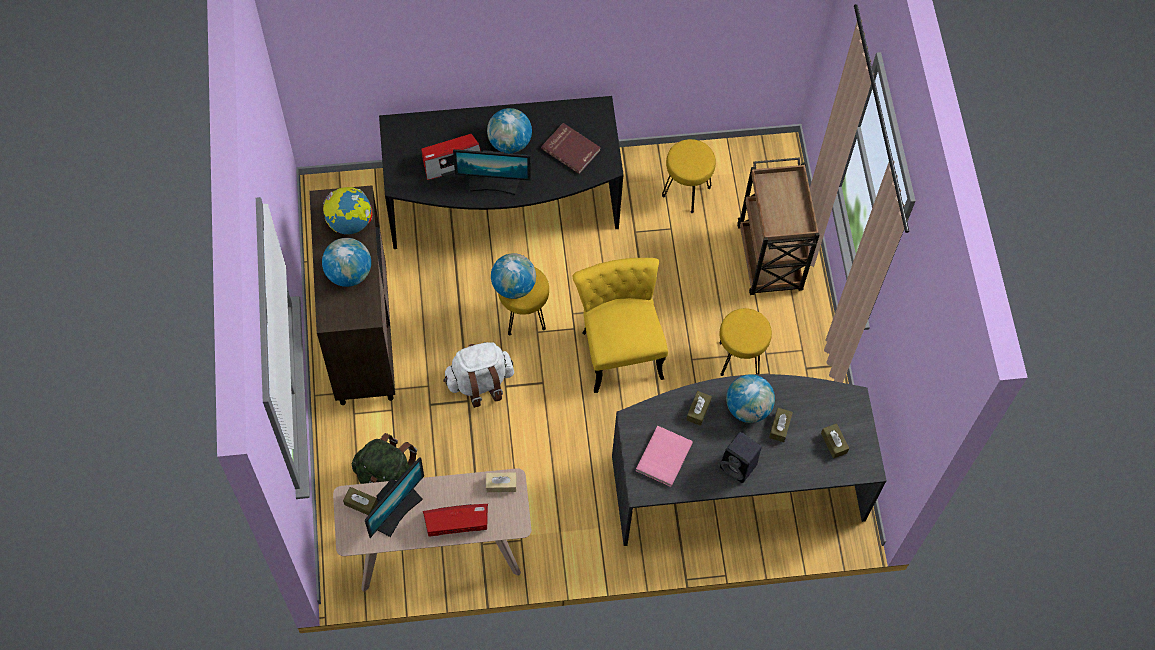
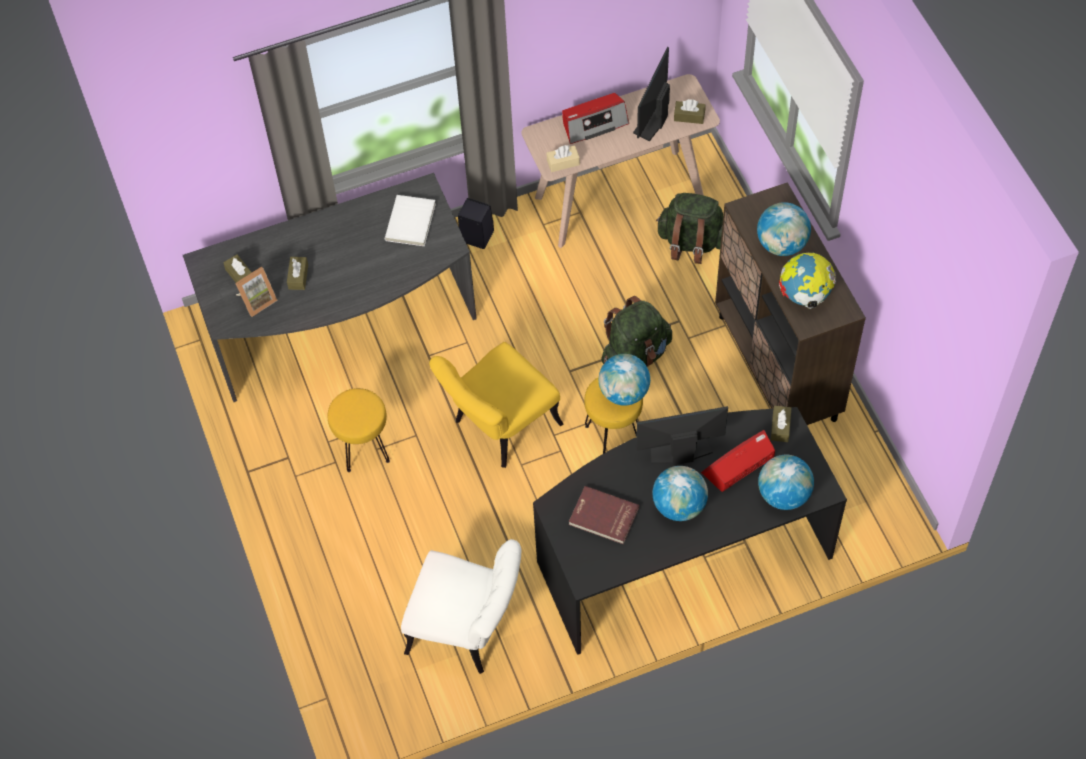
camera: 170 degrees right, 5 degrees down
white backpack [443,342,514,408] -> green backpack [601,296,672,367]
yellow chair [573,258,668,393] -> yellow chair turned 75 degrees clockwise [429,342,563,468]
pink book [636,425,693,487] -> white book [385,195,436,246]
yellow stool [662,139,716,213] -> white chair [401,539,521,674]
brown tissue box [686,391,712,426] -> brown tissue box moved to [771,406,791,442]
black speaker [720,432,762,483] -> black speaker moved to [458,198,494,249]
globe [726,375,775,423] -> globe moved to [758,455,814,510]
brown cart [737,157,820,295] -> none
none -> picture frame [235,267,278,317]

